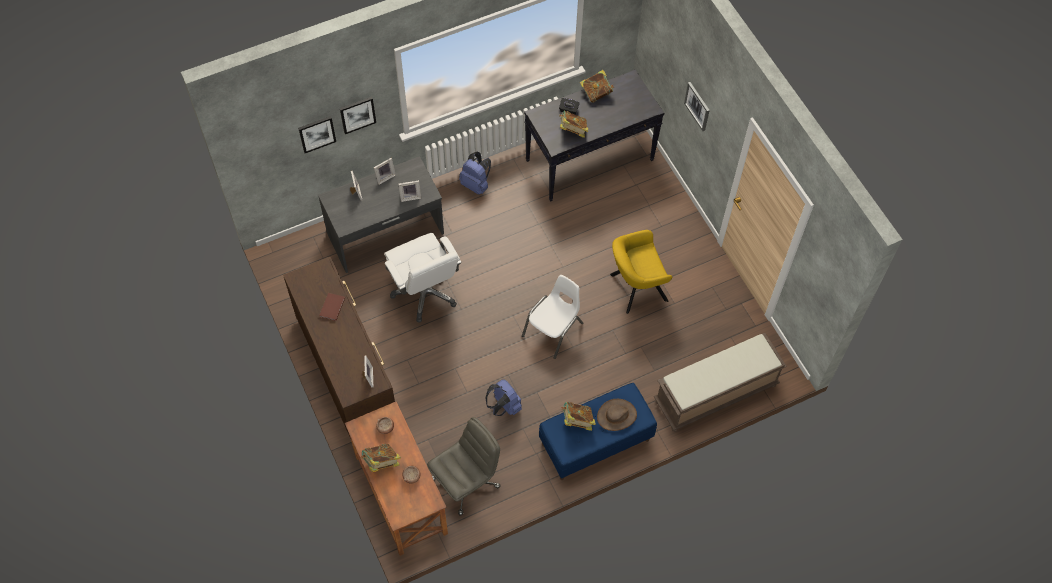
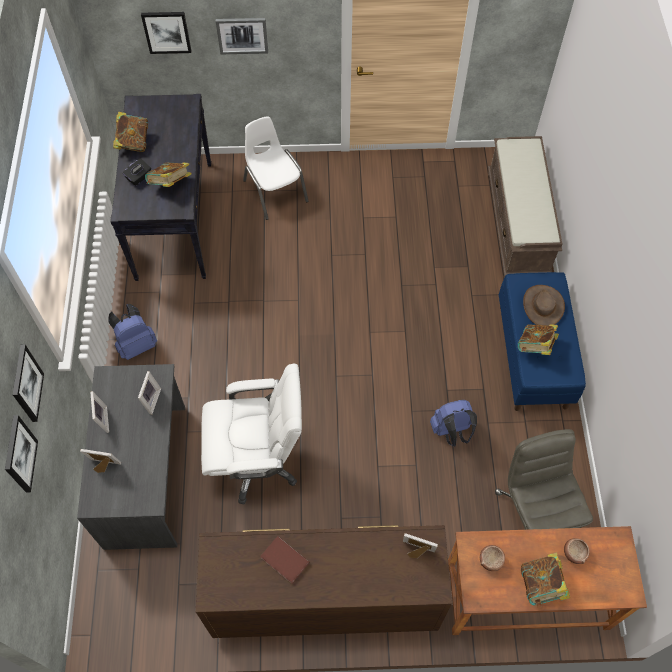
camera: 65 degrees left, 0 degrees up
white chair [522,275,583,359] -> white chair moved to [243,116,308,220]
yellow armchair [610,230,672,314] -> none
none -> picture [141,12,191,54]

